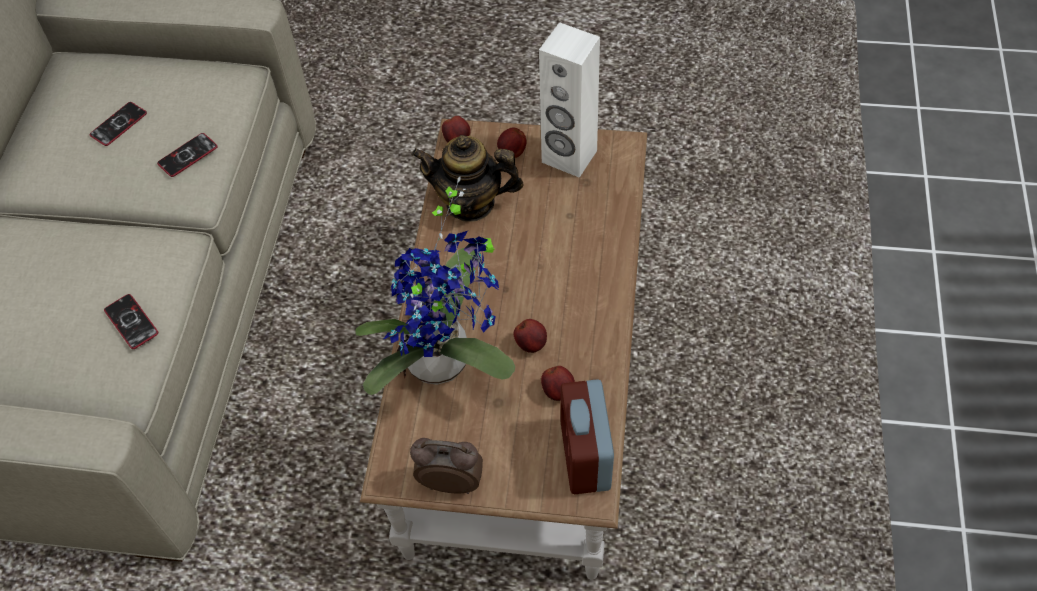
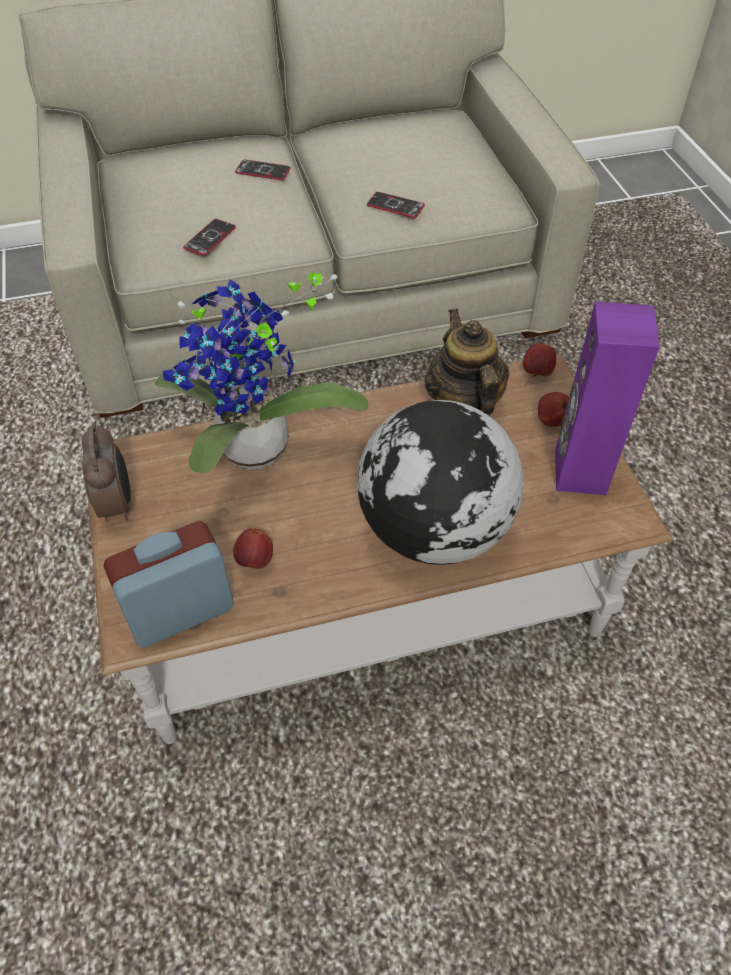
camera: 65 degrees right, 5 degrees down
phone [90,102,147,146] -> phone moved to [235,159,291,180]
apple [514,319,547,353] -> none
white speaker [539,22,600,178] -> purple speaker [555,301,660,495]
none -> globe [357,400,524,565]

